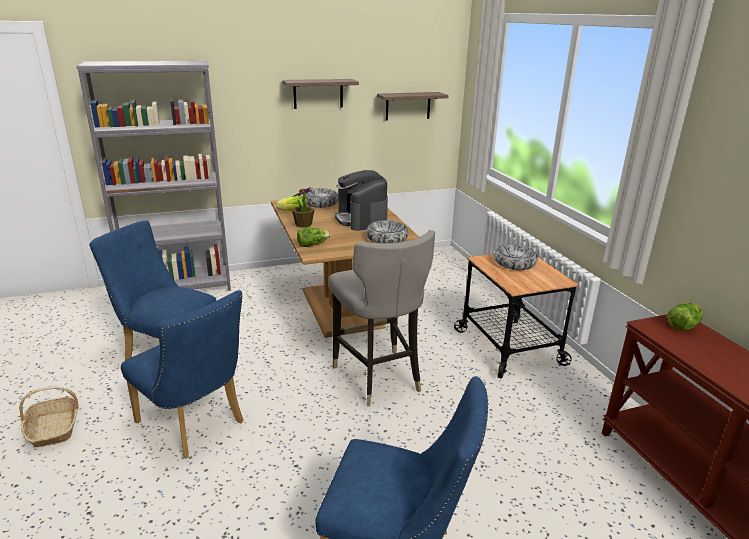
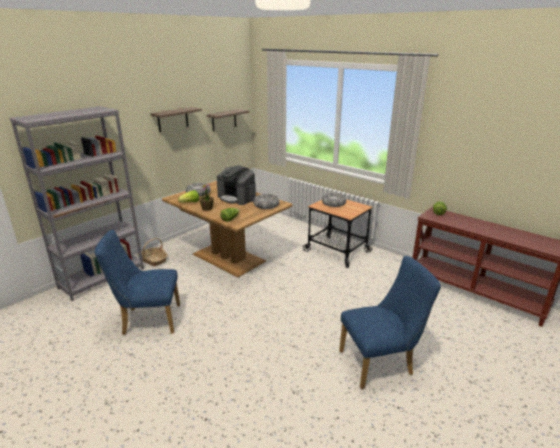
camera: 30 degrees left, 0 degrees up
basket [19,387,79,447] -> basket moved to [138,238,168,266]
blue chair [121,290,243,458] -> none
grey stool [328,230,435,406] -> none

